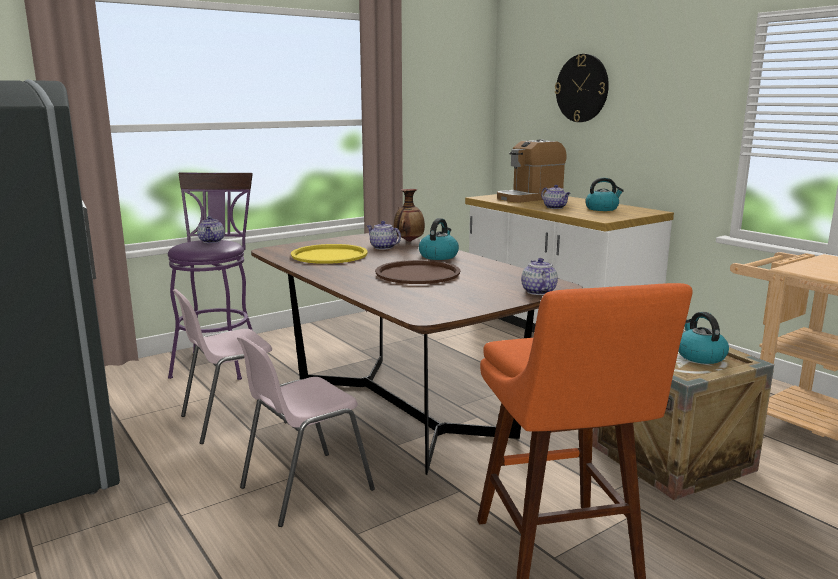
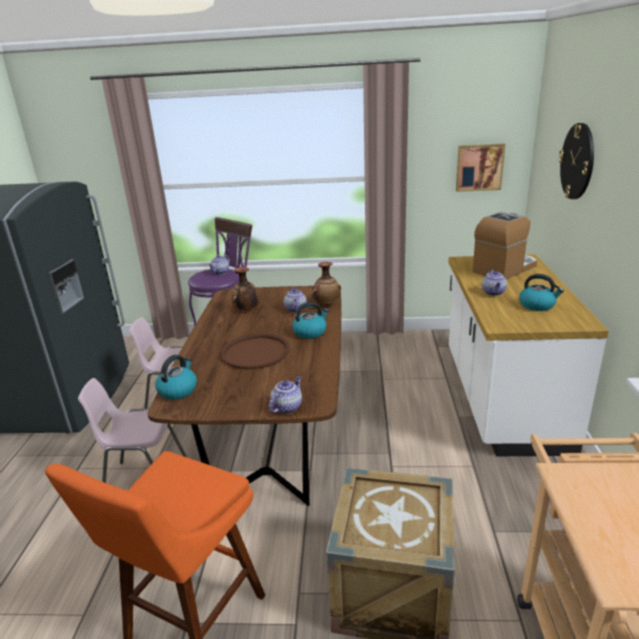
camera: 40 degrees right, 10 degrees up
yellow tray [291,244,368,264] -> vase [232,267,259,311]
coffee machine [497,139,567,202] -> coffee machine turned 135 degrees clockwise [473,212,537,280]
kettle [679,312,729,364] -> kettle moved to [155,355,197,400]
none -> picture [456,144,506,192]

